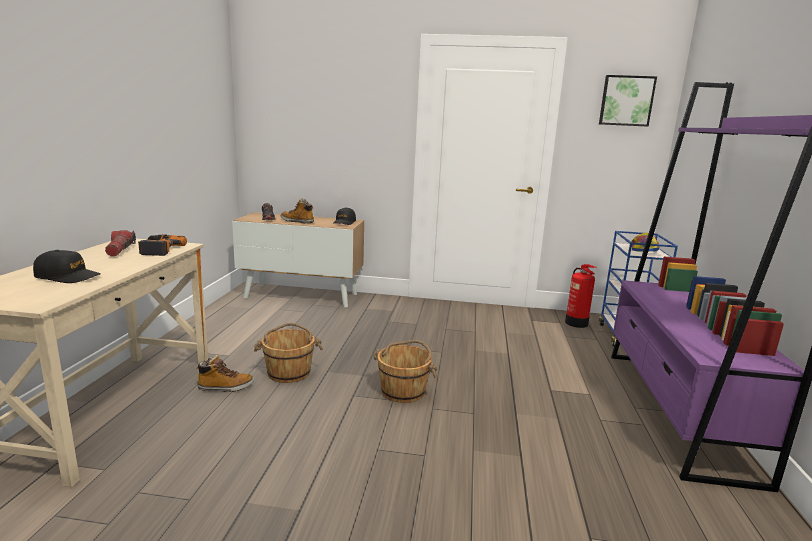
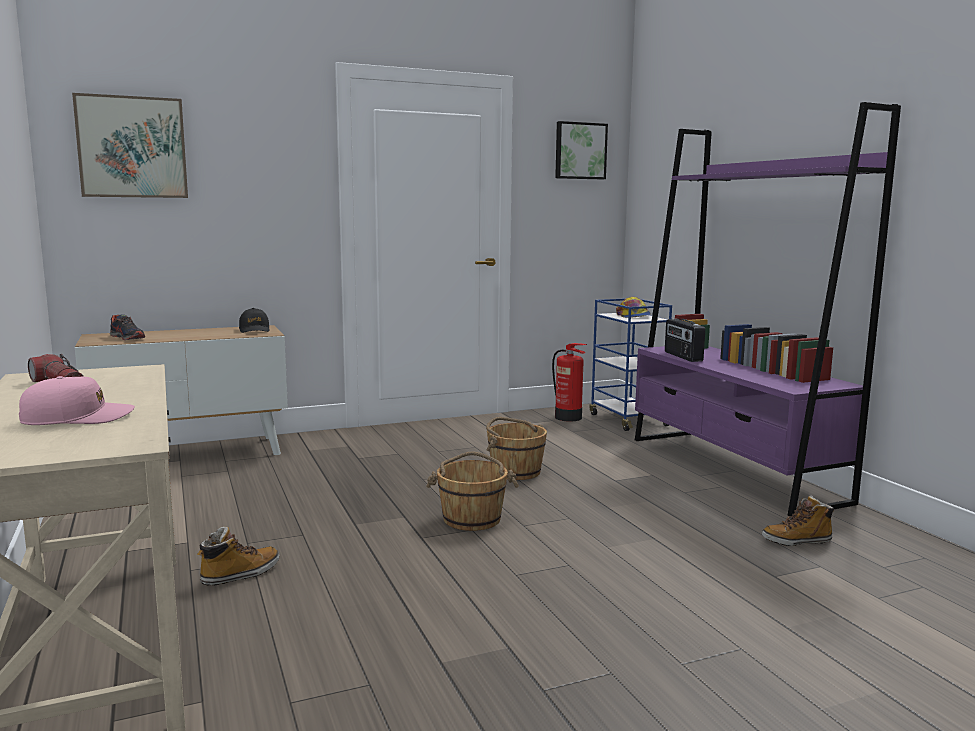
camera: 30 degrees left, 5 degrees down
black cap [33,250,101,283] -> pink cap [19,376,135,425]
power drill [138,235,187,256] -> none
brown bucket [254,323,323,383] -> brown bucket moved to [486,417,547,480]
boot [281,198,314,224] -> boot moved to [762,495,835,546]
none -> picture [72,93,188,198]
none -> radio [665,318,705,362]

